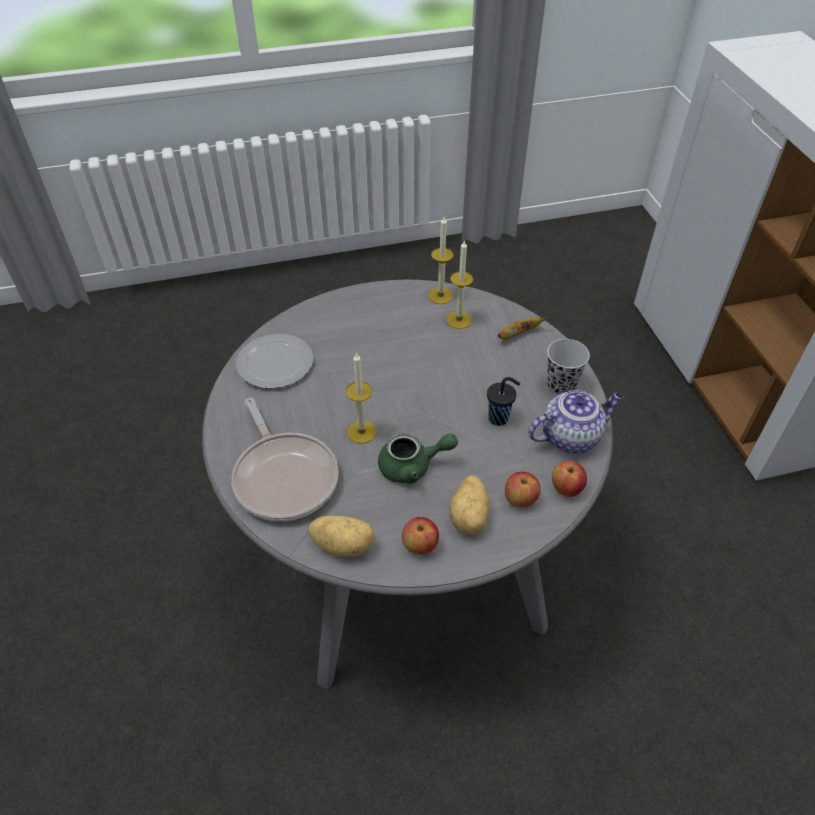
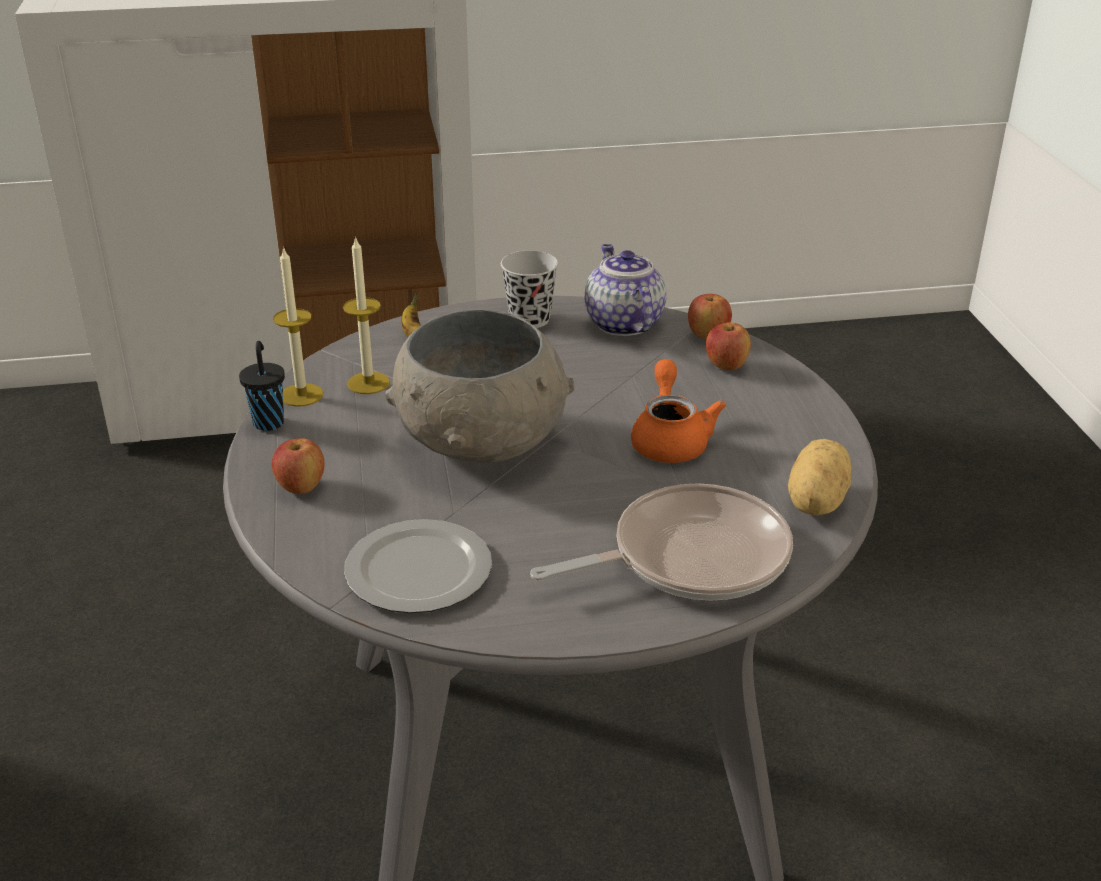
camera: 85 degrees left, 15 degrees down
candle [346,352,377,444] -> none
green teapot [378,433,458,484] -> orange teapot [631,359,726,463]
apple [402,517,439,554] -> apple moved to [272,438,325,494]
potato [449,475,490,535] -> none
black cup [487,377,520,426] -> black cup moved to [239,341,285,431]
none -> grey bowl [385,309,574,463]

